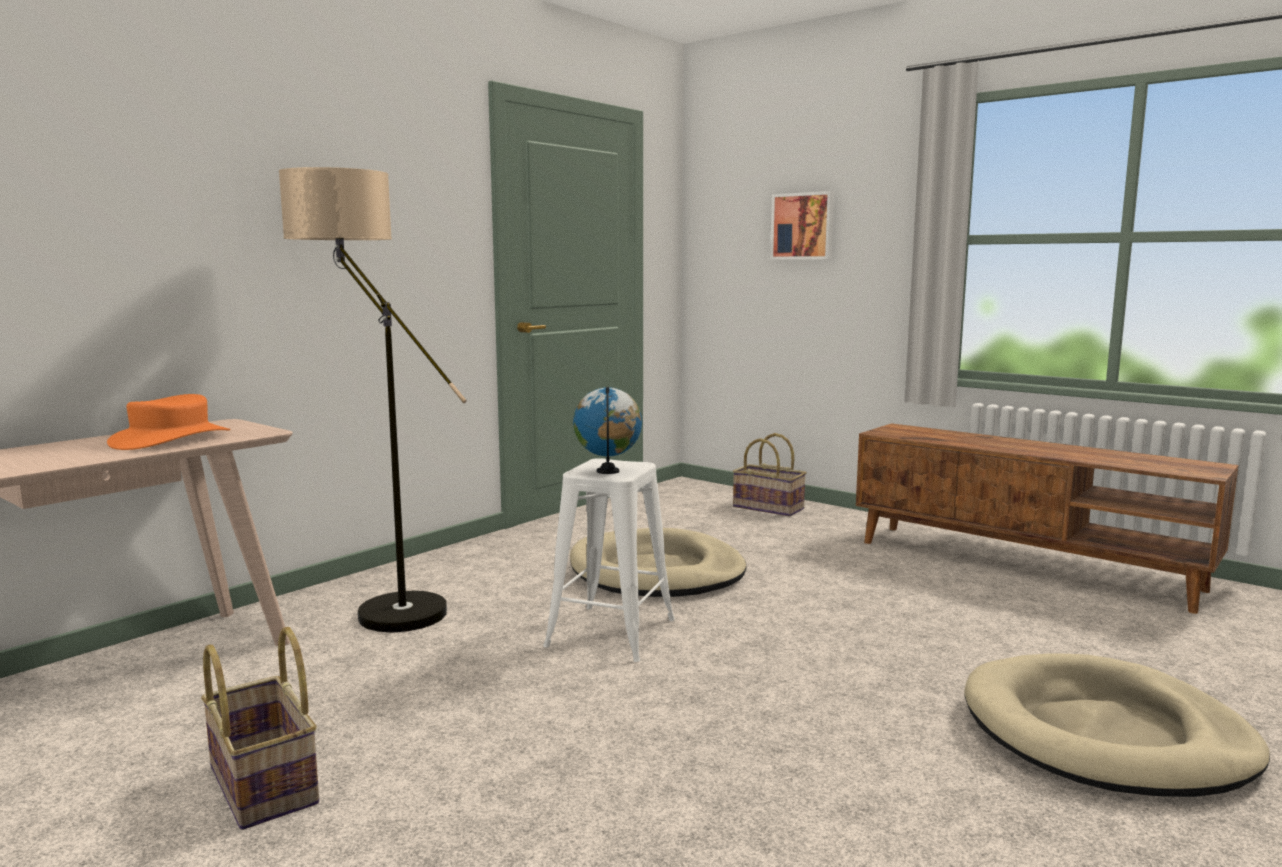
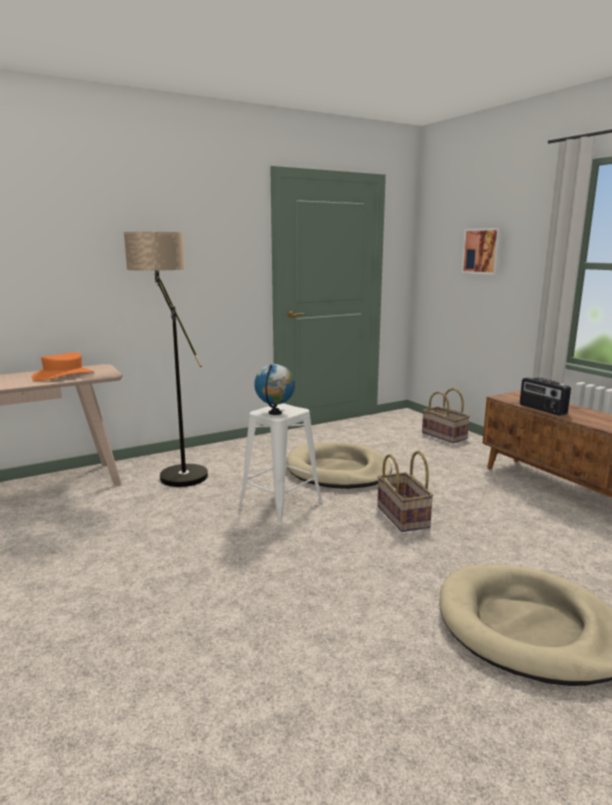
camera: 20 degrees right, 5 degrees up
basket [201,627,319,830] -> basket moved to [377,451,434,532]
none -> radio [520,377,571,416]

